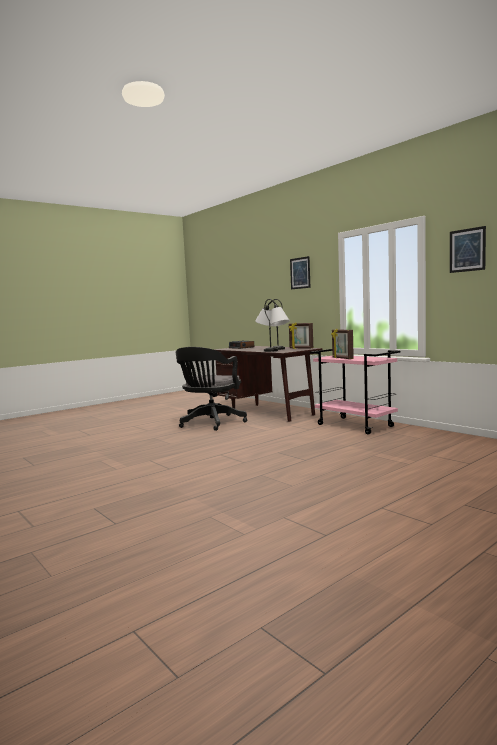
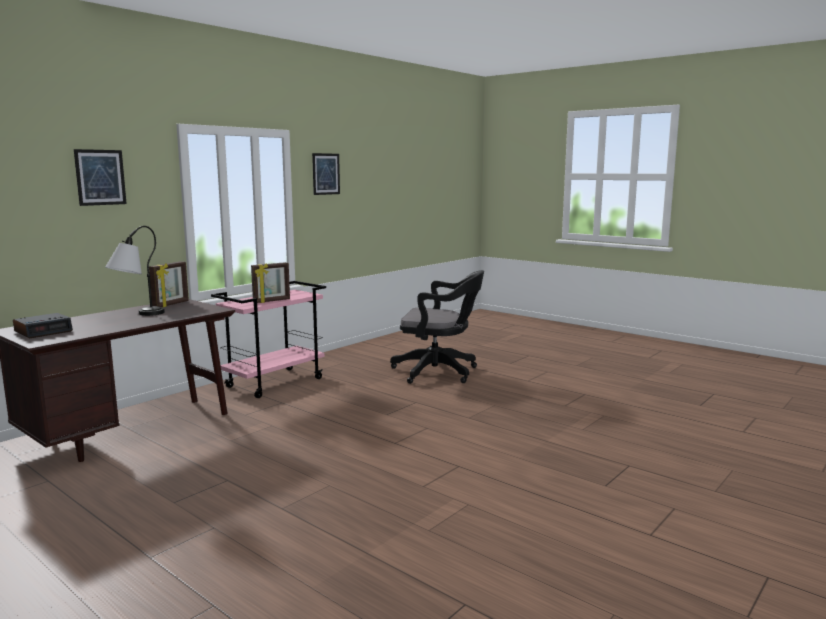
camera: 100 degrees left, 5 degrees up
black office chair [176,347,247,431] -> black office chair moved to [390,270,484,384]
table lamp [264,299,290,352] -> none

